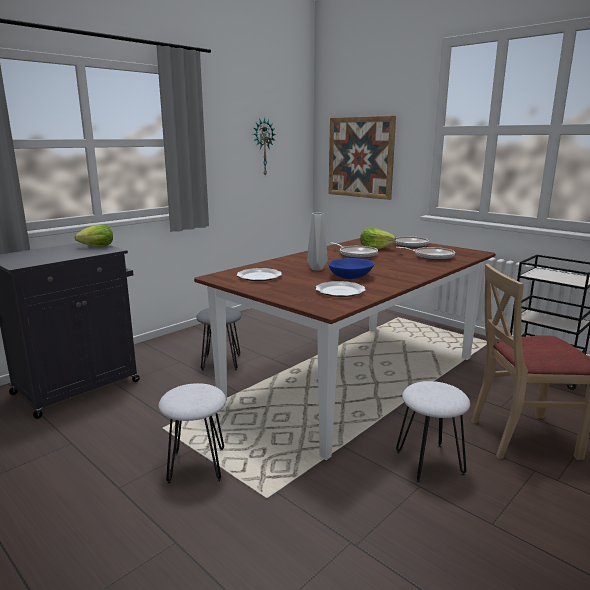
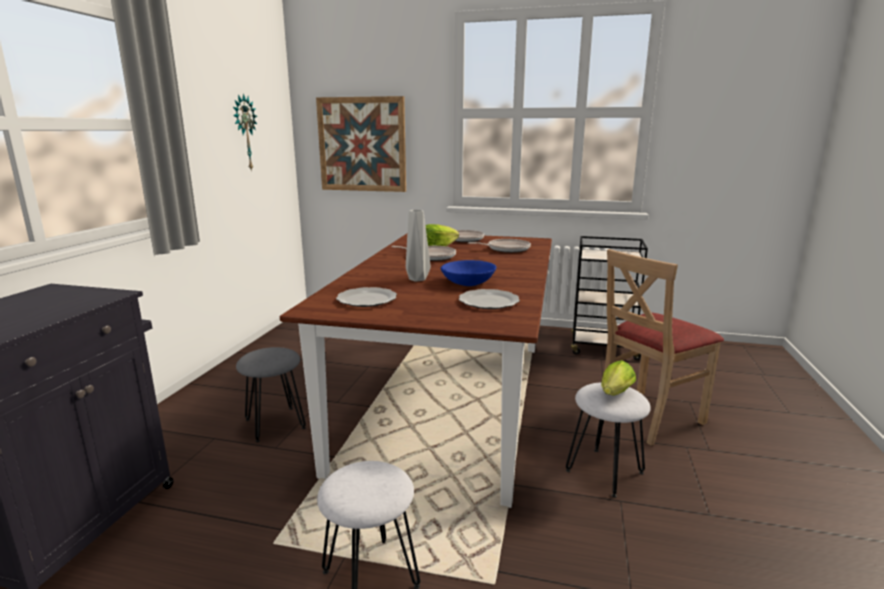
camera: 30 degrees left, 0 degrees up
lettuce [75,225,113,247] -> lettuce moved to [601,360,636,395]

